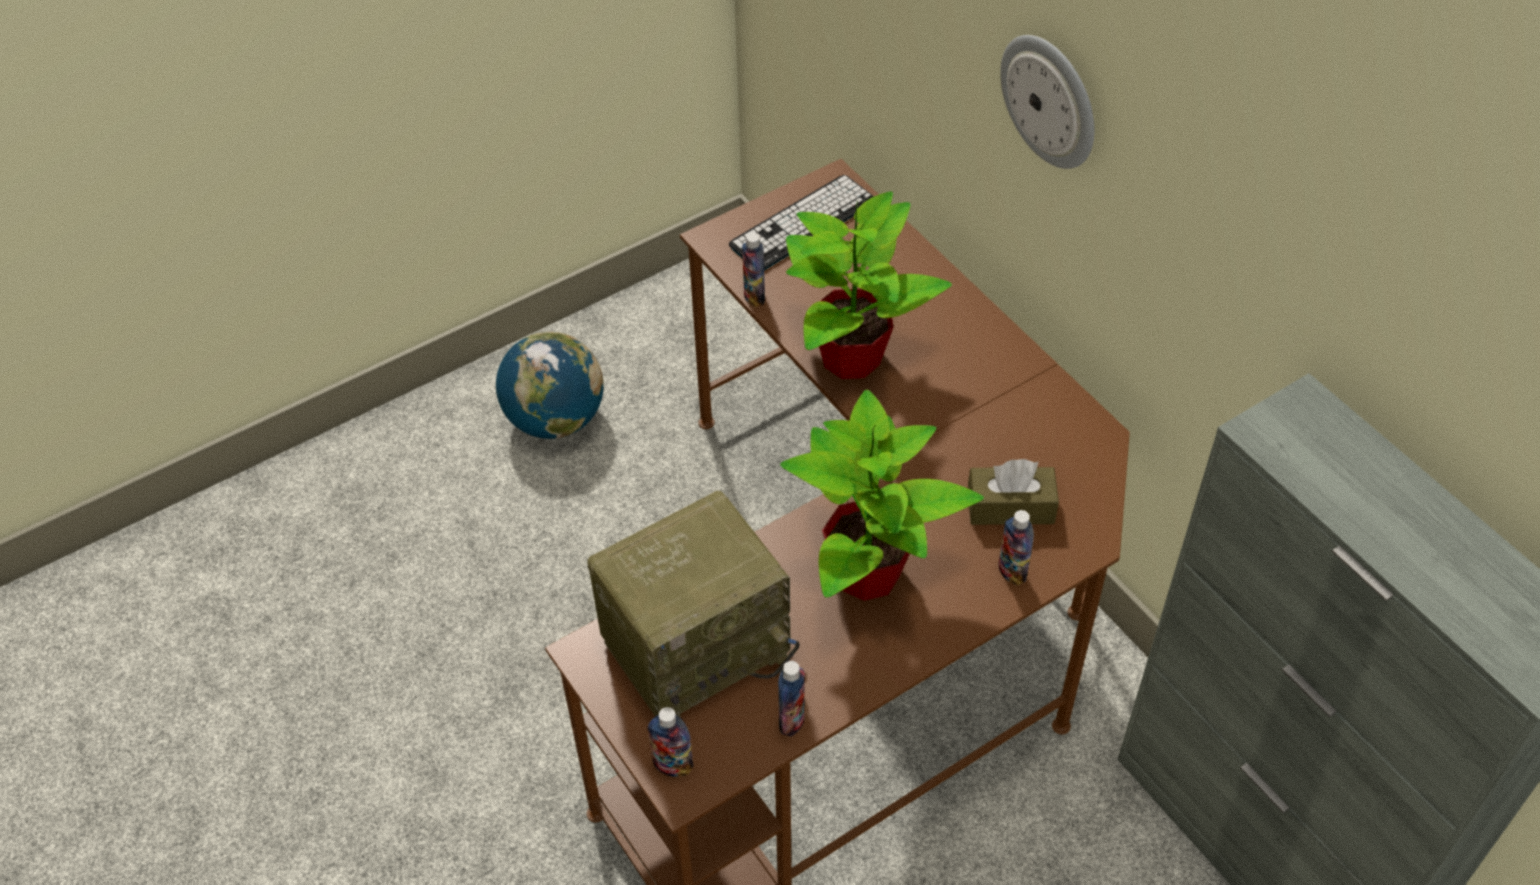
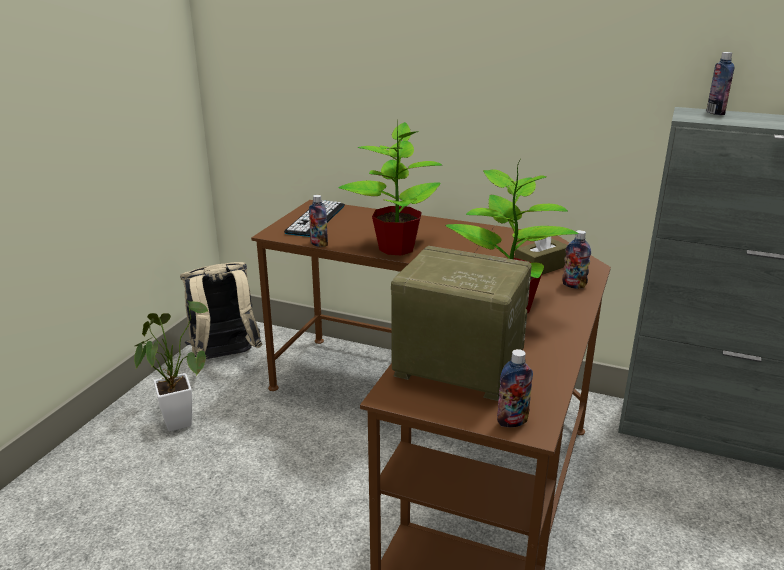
camera: 35 degrees left, 25 degrees down
globe [496,332,604,439] -> potted plant [134,300,209,431]
radio [587,491,800,717] -> radio turned 90 degrees counterclockwise [391,246,532,401]
bottle [778,661,805,737] -> bottle moved to [706,52,734,115]
wall clock [1000,35,1094,169] -> none
none -> beige backpack [180,262,262,359]

